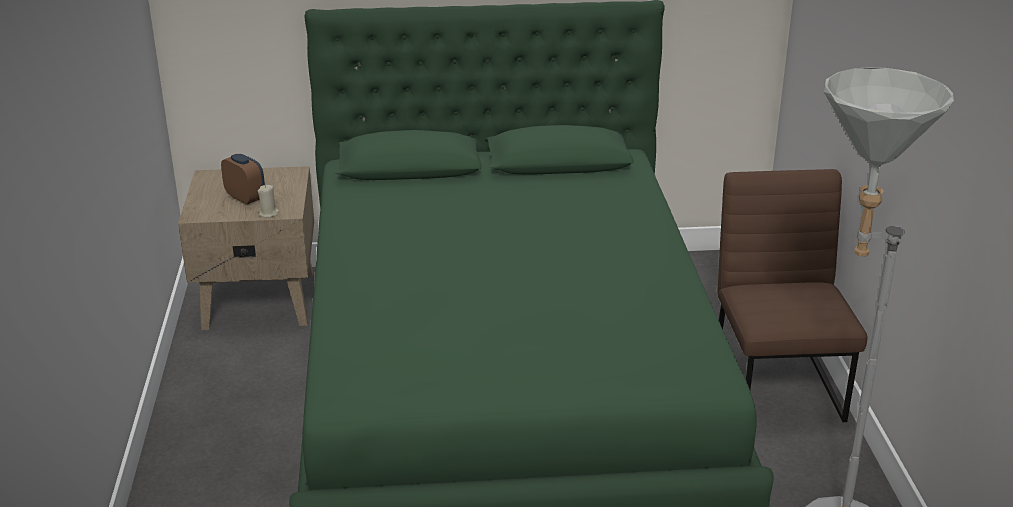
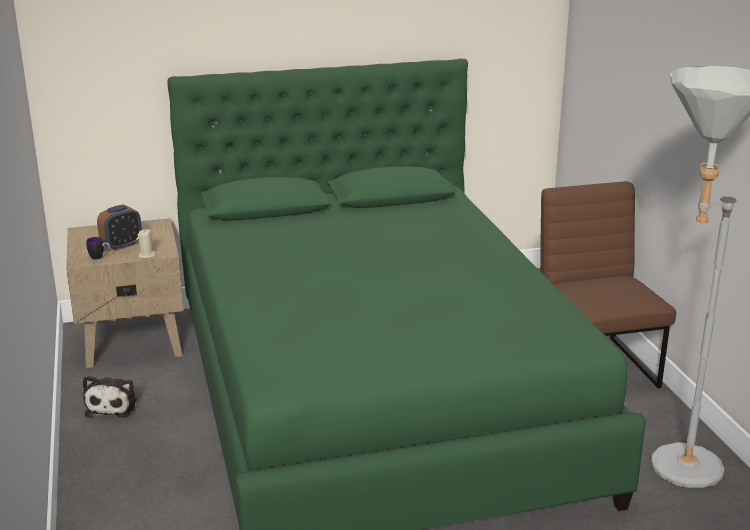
camera: 10 degrees left, 5 degrees down
alarm clock [221,154,265,205] -> alarm clock turned 105 degrees clockwise [97,205,142,250]
none -> plush toy [83,376,137,417]
none -> mug [86,237,110,260]

